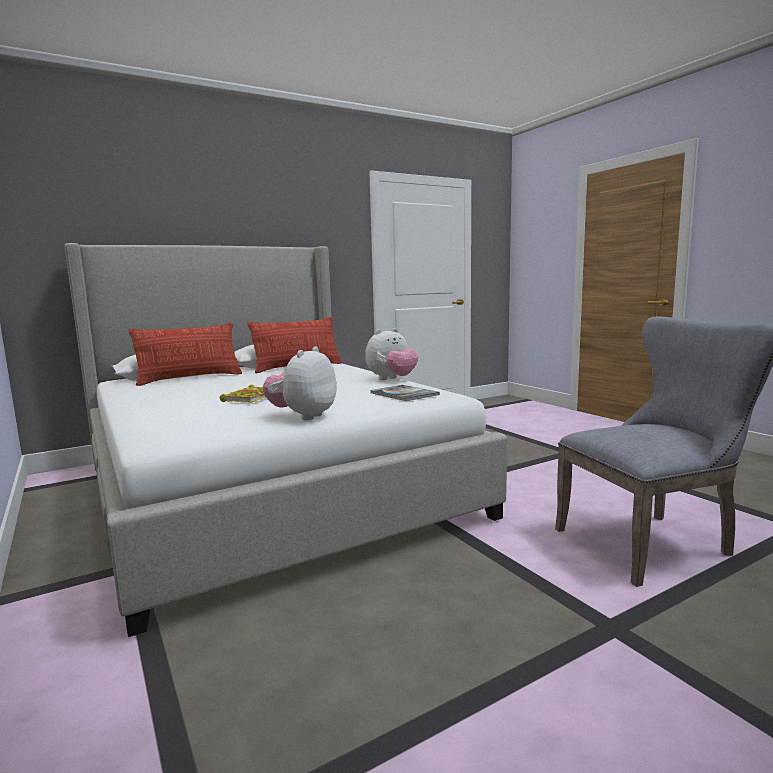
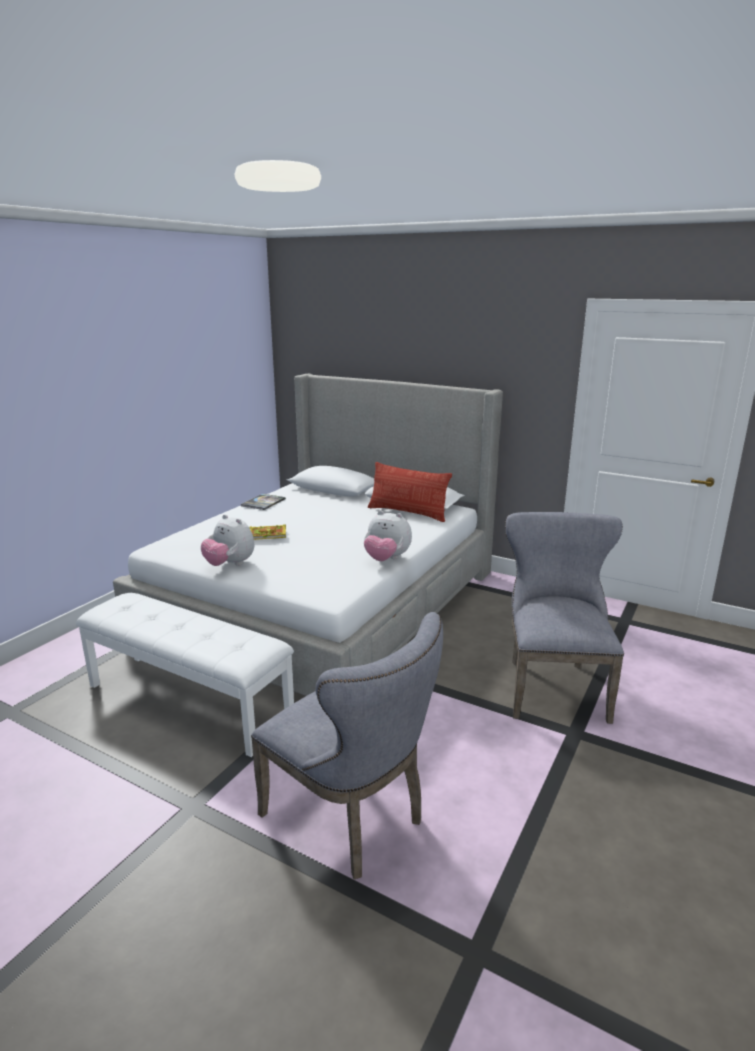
camera: 60 degrees right, 10 degrees up
pillow [128,323,242,386] -> none
plush toy [263,346,337,420] -> plush toy turned 135 degrees counterclockwise [201,514,254,566]
book [371,385,440,401] -> book moved to [240,494,286,510]
none -> white bench [76,593,294,757]
none -> grey chair [505,512,624,724]

